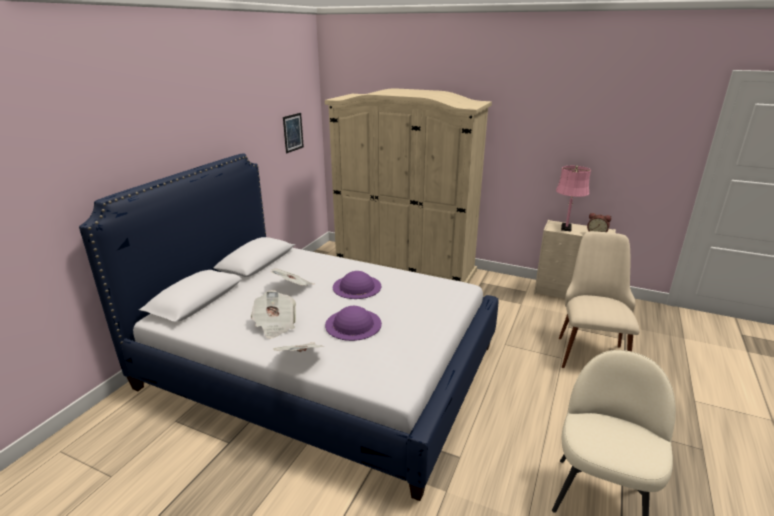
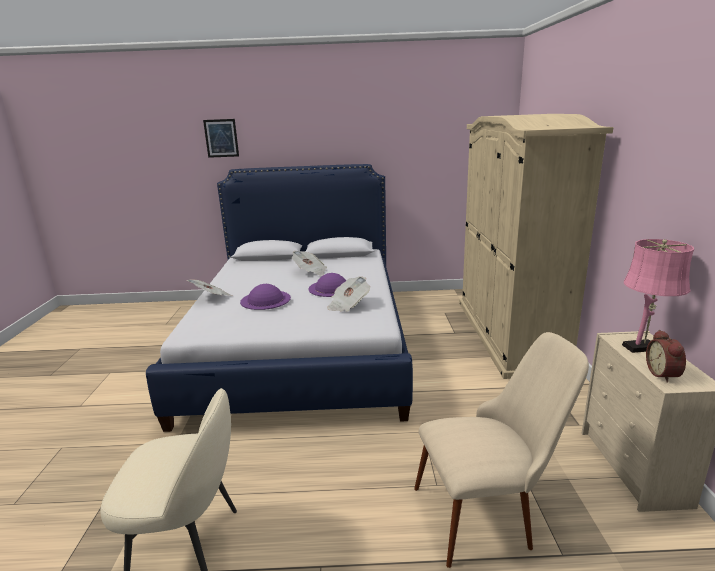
camera: 65 degrees right, 5 degrees down
newspaper [251,290,296,339] -> newspaper moved to [327,276,370,312]
picture [283,113,304,153] -> picture moved to [203,119,239,158]

